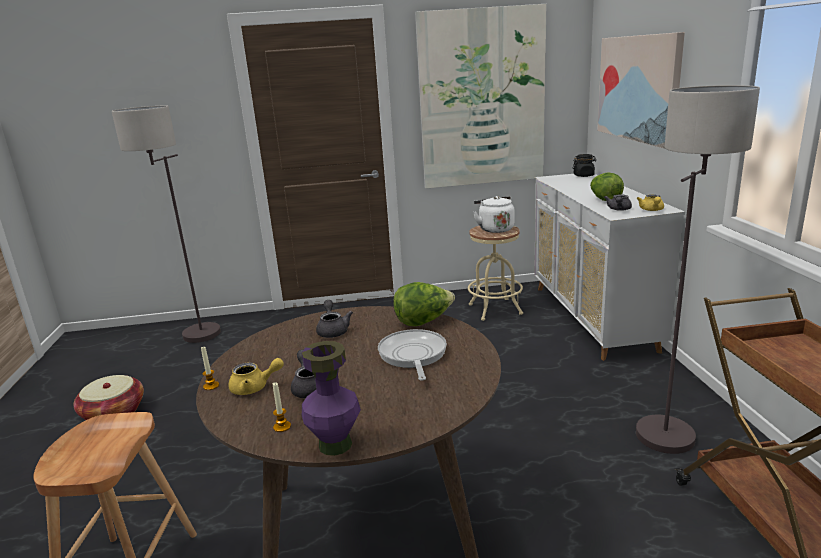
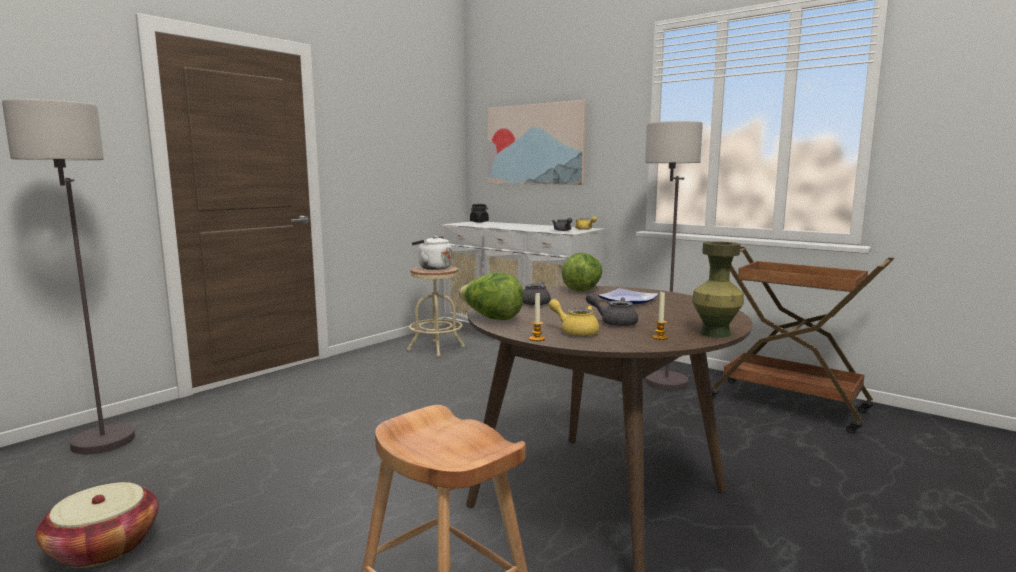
camera: 45 degrees left, 10 degrees down
yellow teapot [228,358,284,395] -> yellow teapot turned 90 degrees counterclockwise [548,299,599,336]
purple vase [302,341,361,456] -> green vase [692,241,744,338]
frying pan [378,329,447,381] -> plate [598,288,659,304]
picture [415,4,546,189] -> none
lettuce [590,173,624,201] -> lettuce moved to [459,272,524,320]

